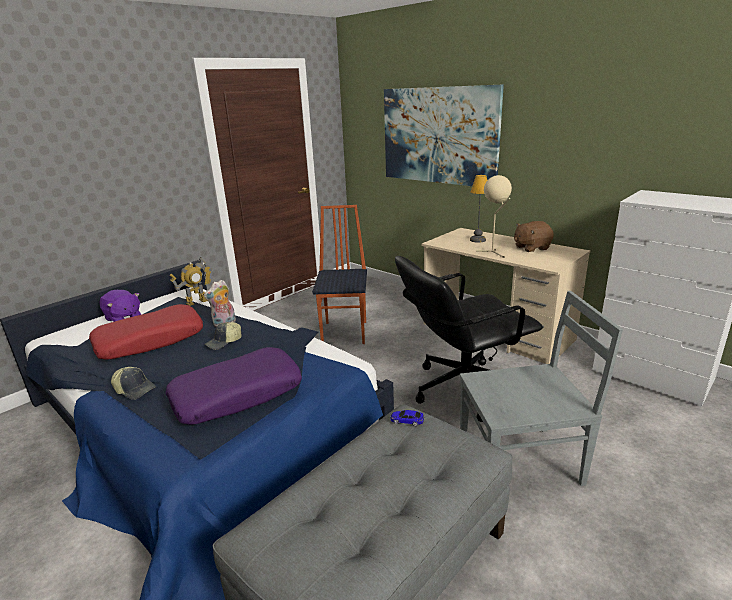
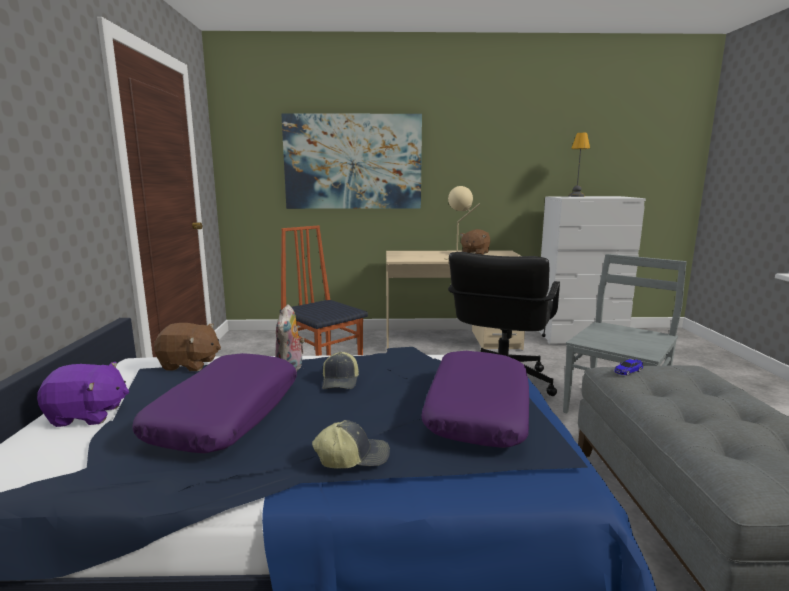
camera: 45 degrees left, 10 degrees down
red pillow [89,304,203,360] -> purple pillow [132,353,297,453]
toy robot [170,257,212,306] -> brown plush toy [154,323,221,371]
table lamp [470,175,487,243] -> table lamp moved to [569,133,590,197]

